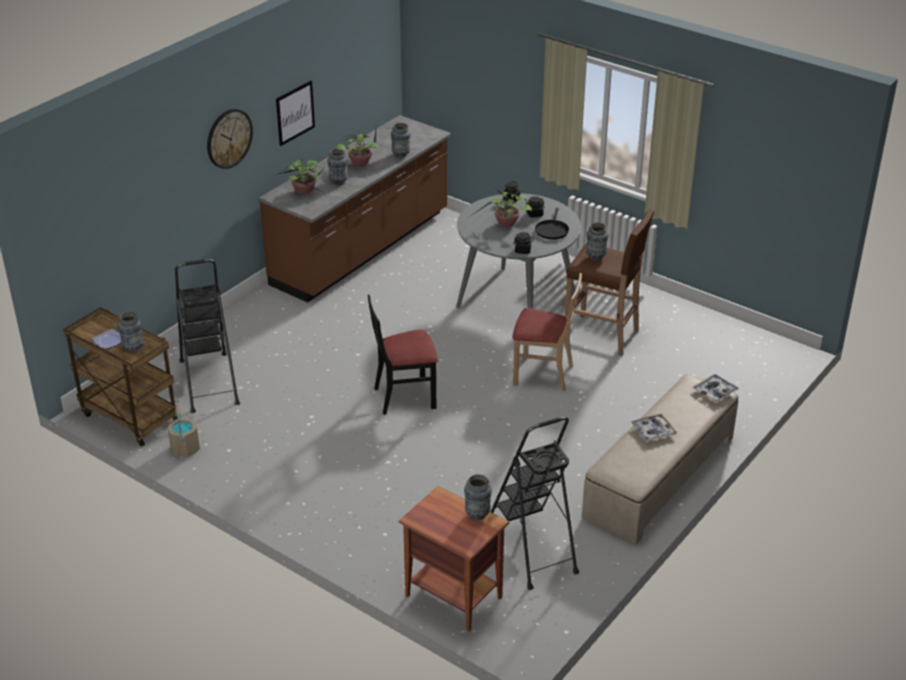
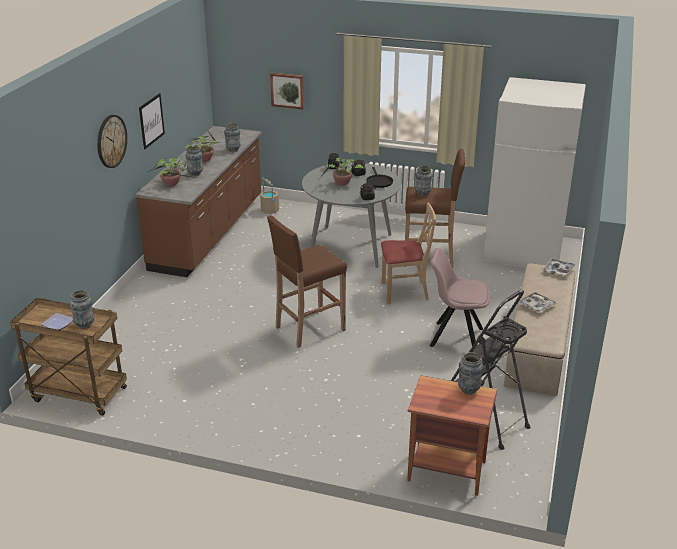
camera: 20 degrees left, 5 degrees down
beige bucket [168,400,200,457] -> beige bucket moved to [260,177,279,214]
step ladder [175,259,240,413] -> none
black chair [368,295,438,415] -> brown stool [267,215,347,348]
none -> picture [270,73,304,109]
none -> pink chair [430,248,490,347]
none -> white fridge [483,77,586,268]

